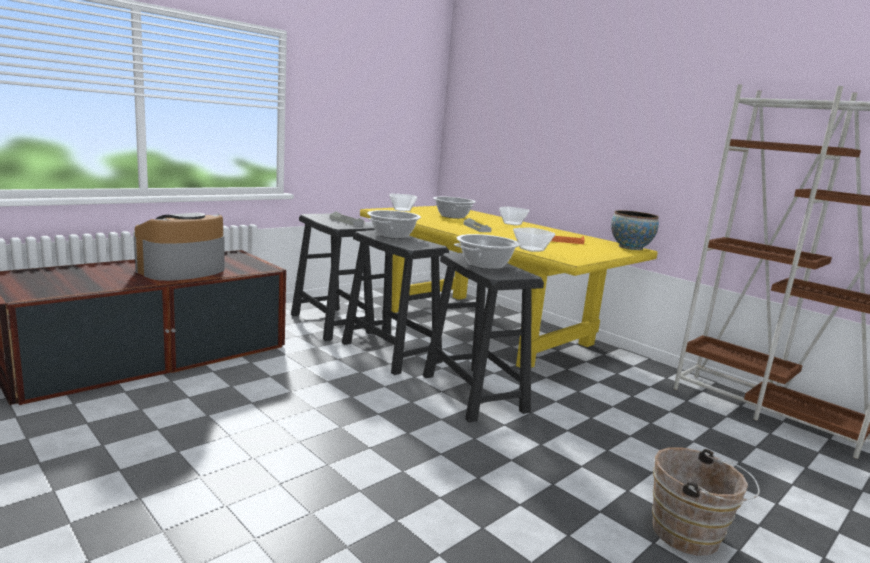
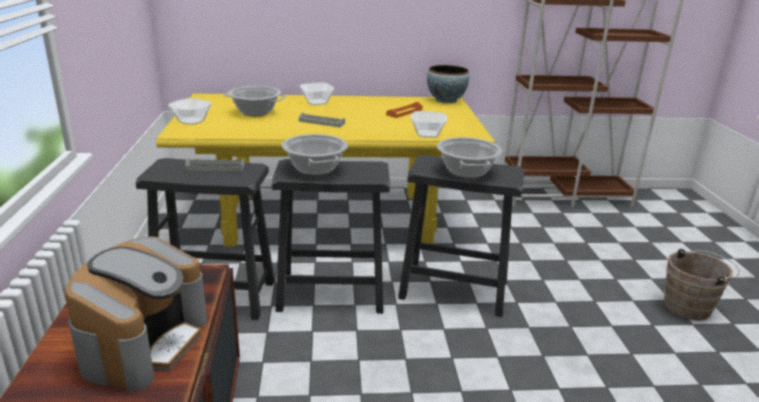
camera: 50 degrees left, 10 degrees up
coffee machine [134,213,225,281] -> coffee machine turned 150 degrees counterclockwise [65,236,207,391]

